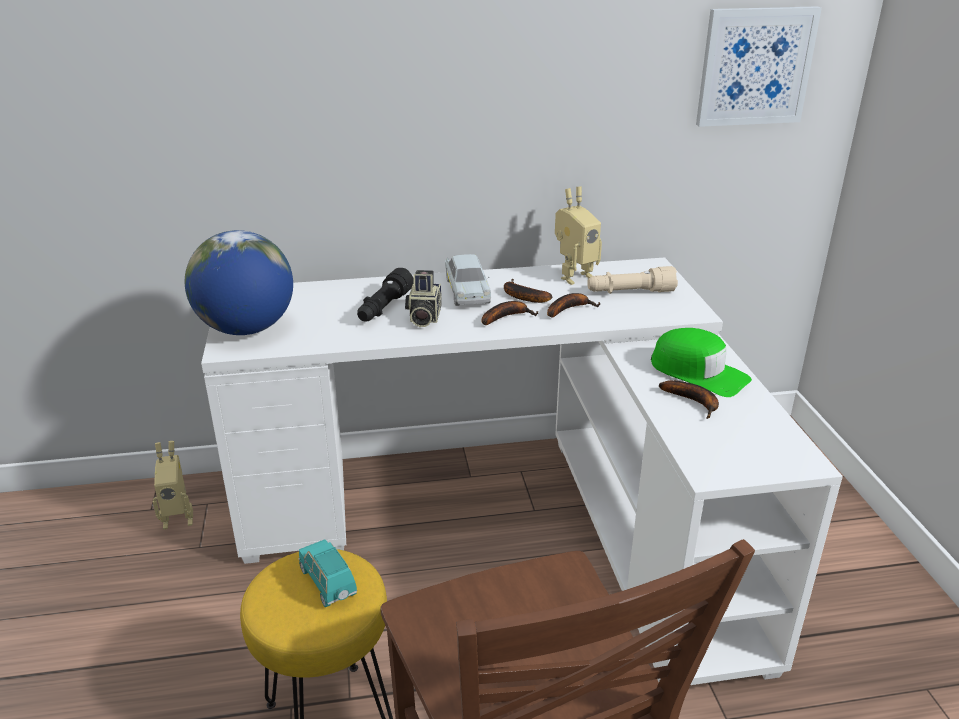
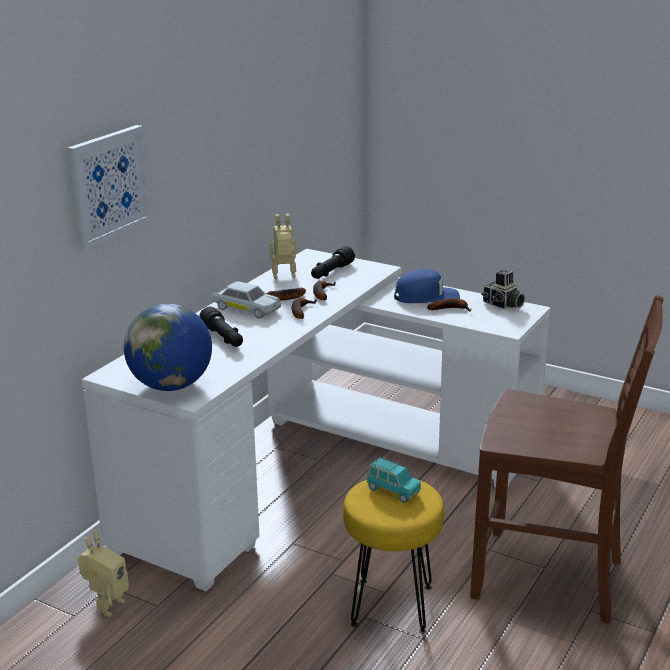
camera: 50 degrees left, 5 degrees down
turquoise toy car [299,540,357,607] -> turquoise toy car turned 150 degrees counterclockwise [367,457,421,503]
camera [405,270,441,327] -> camera moved to [481,270,525,309]
toy robot [555,187,602,285] -> toy robot turned 105 degrees counterclockwise [270,214,296,279]
beige flashlight [587,266,678,294] -> black flashlight [311,246,355,279]
green cap [651,328,752,397] -> blue cap [394,269,460,303]
picture [696,6,822,127] -> picture moved to [67,125,151,250]

